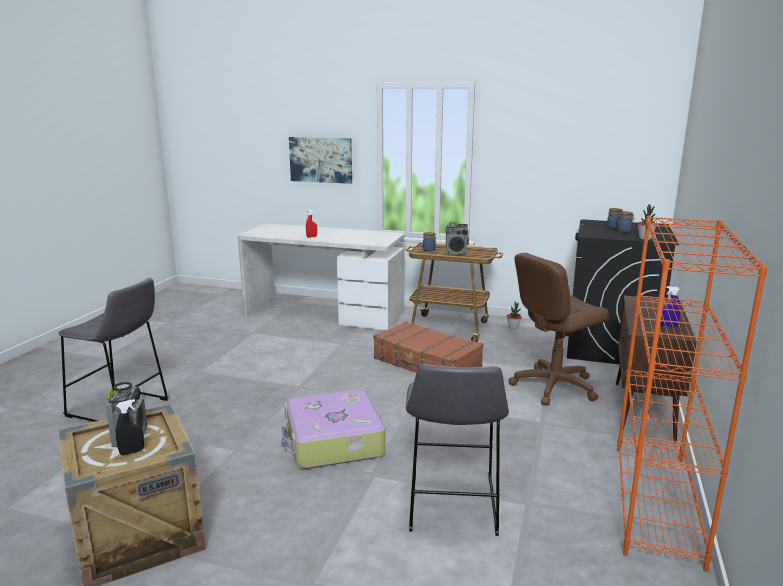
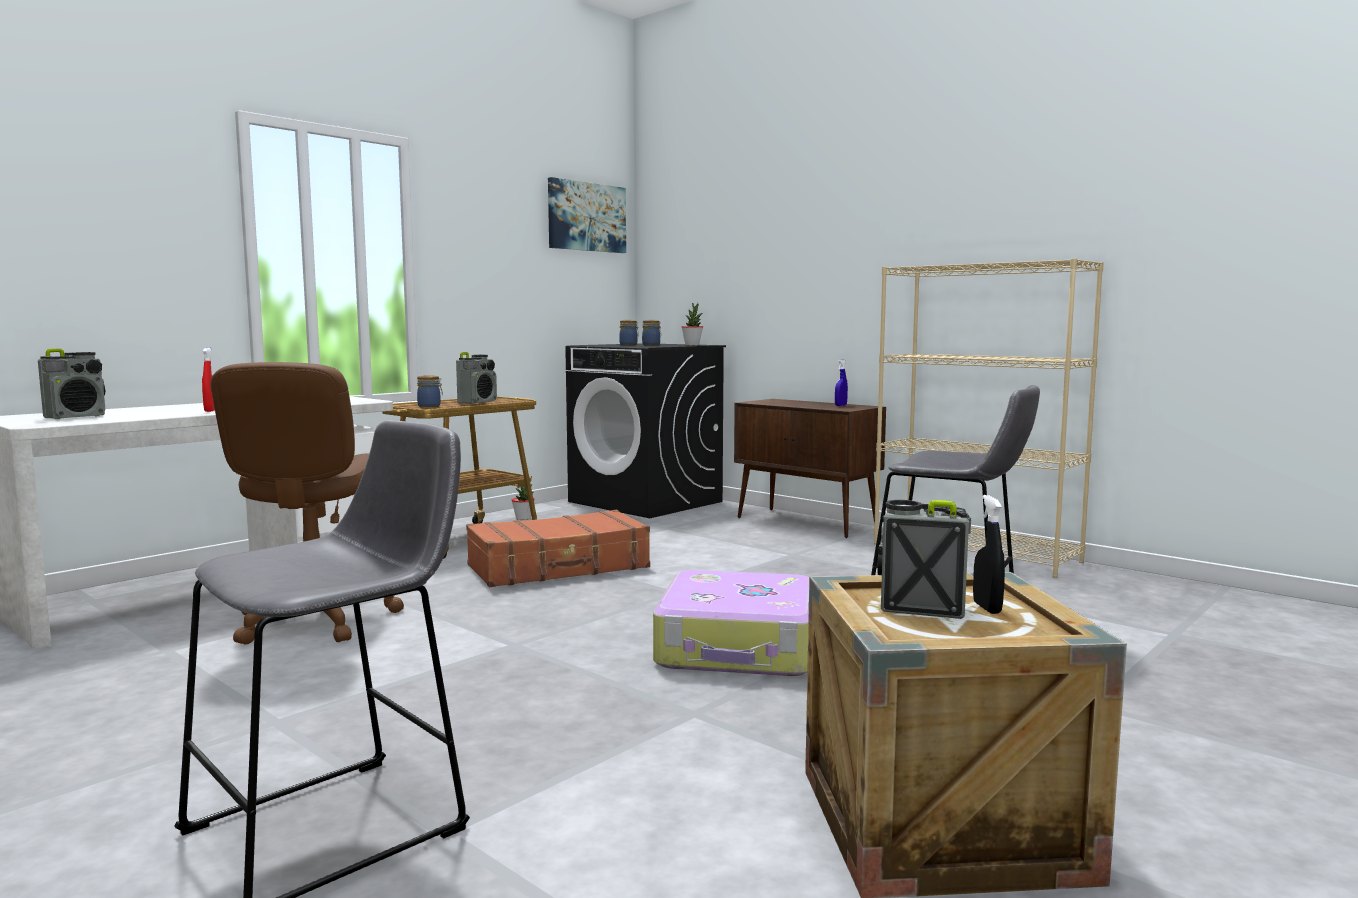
camera: 65 degrees left, 10 degrees down
picture [289,137,352,184] -> picture moved to [548,177,626,253]
brown office chair [509,253,609,406] -> brown office chair moved to [211,362,404,645]
orange bookcase [617,216,768,572] -> beige bookcase [874,258,1104,578]
none -> radio [38,348,105,419]

